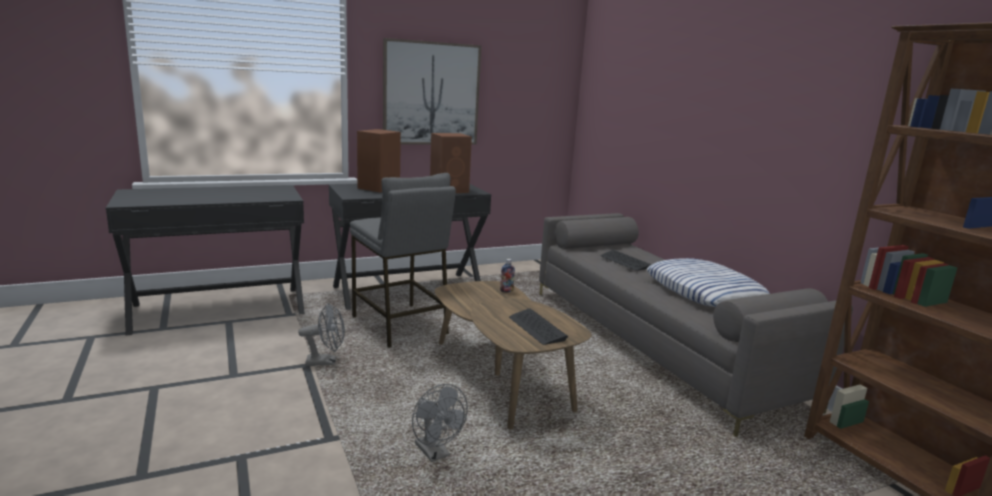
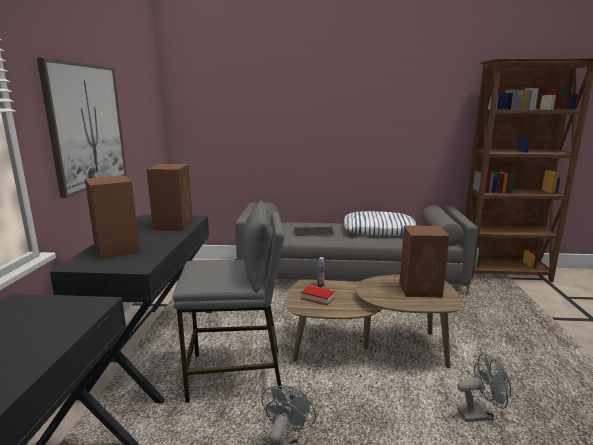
camera: 60 degrees left, 0 degrees up
keyboard [509,308,568,345] -> brown speaker [399,225,450,297]
none -> book [301,285,335,305]

